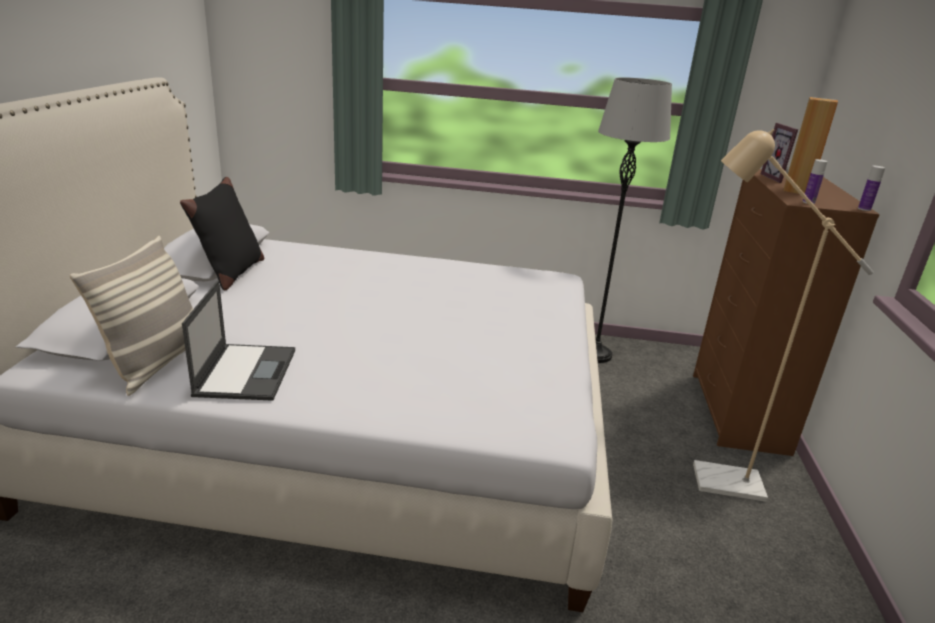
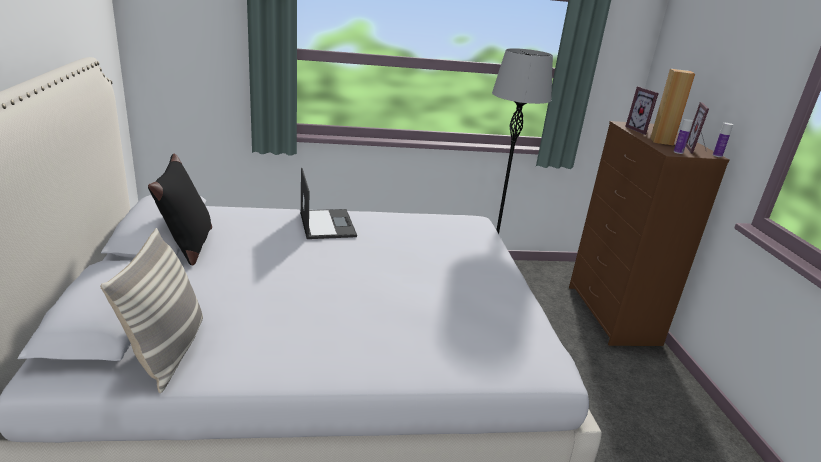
camera: 15 degrees left, 0 degrees up
laptop [182,280,295,401] -> laptop moved to [300,168,357,239]
beige floor lamp [693,129,874,502] -> none
none -> picture frame [686,102,709,154]

